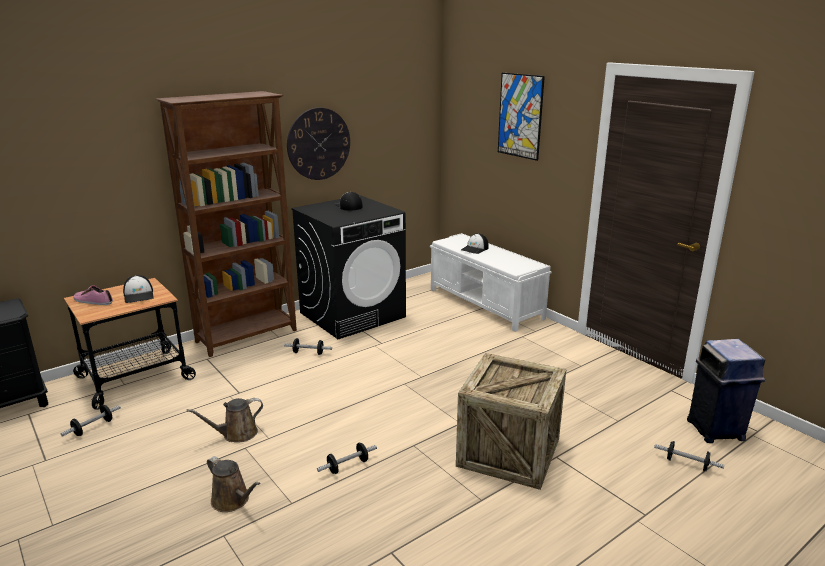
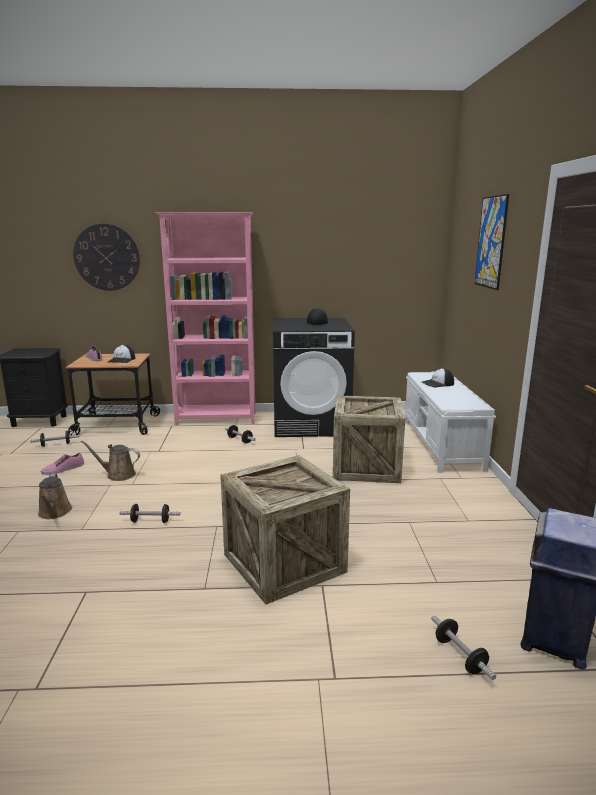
camera: 35 degrees right, 5 degrees down
brown bookcase [156,91,297,357] -> pink bookcase [155,212,255,425]
wall clock [287,108,350,180] -> wall clock moved to [73,224,140,291]
none -> shoe [41,453,84,475]
none -> crate [333,395,405,483]

